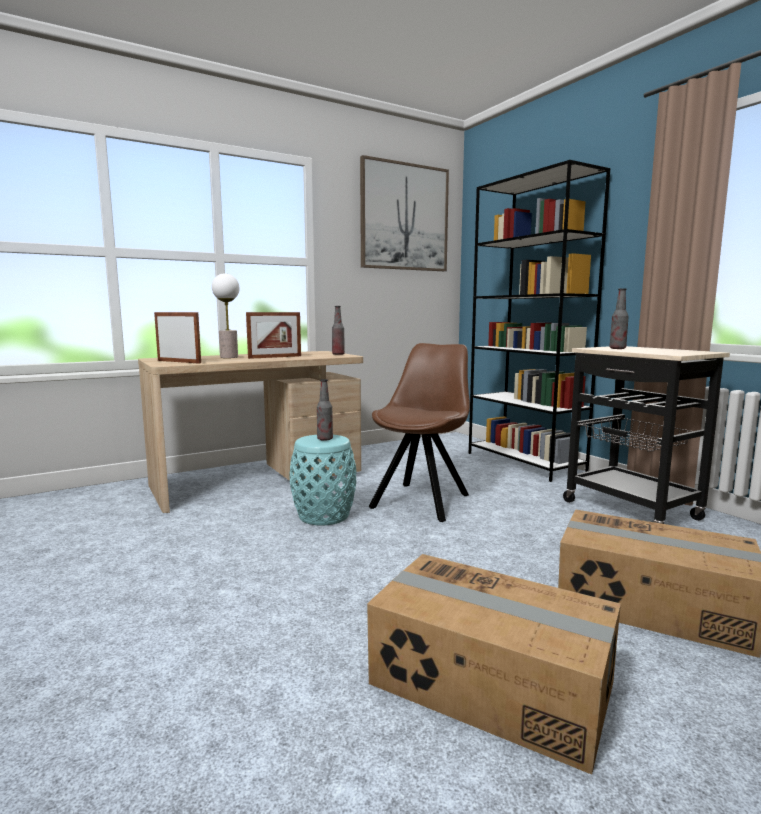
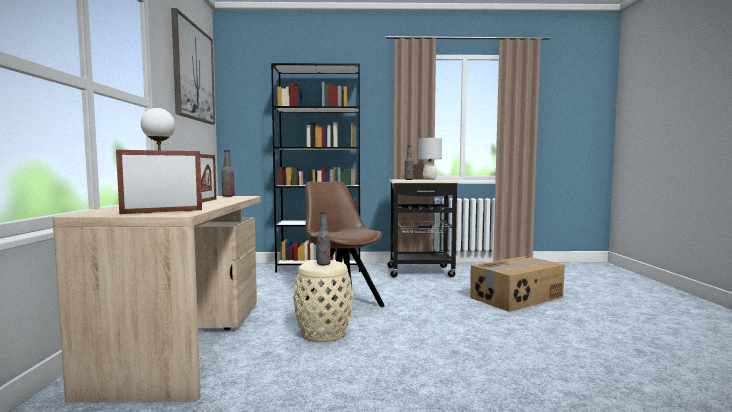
camera: 60 degrees left, 5 degrees down
turquoise stool [289,435,356,525] -> beige stool [294,261,353,342]
cardboard box [367,554,621,775] -> none
none -> grey table lamp [419,138,442,180]

